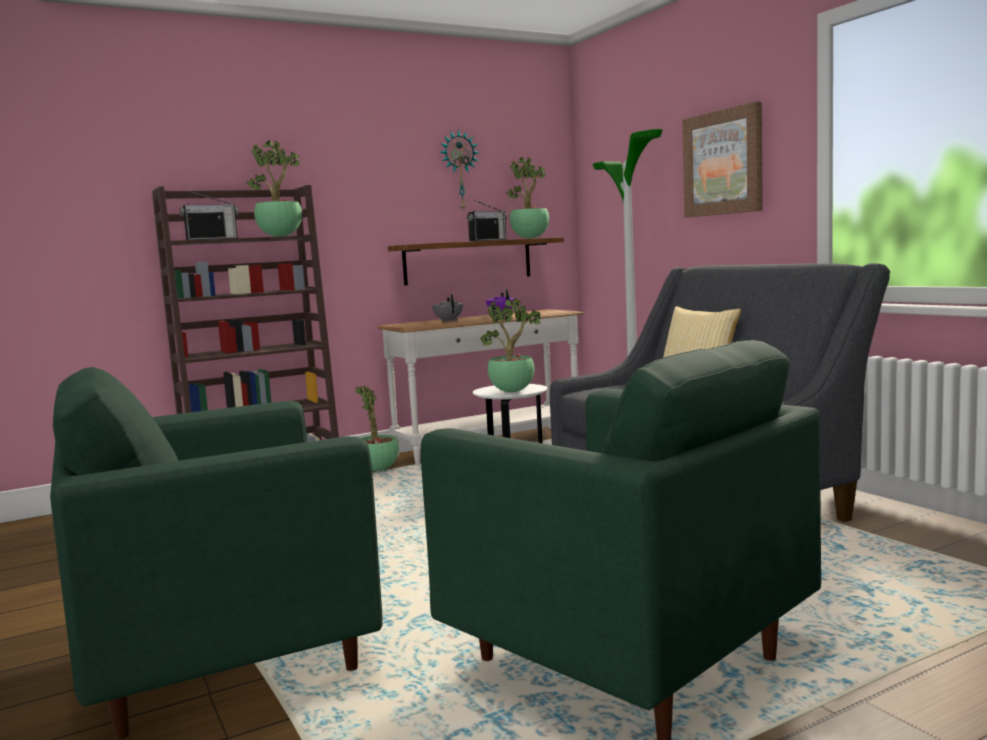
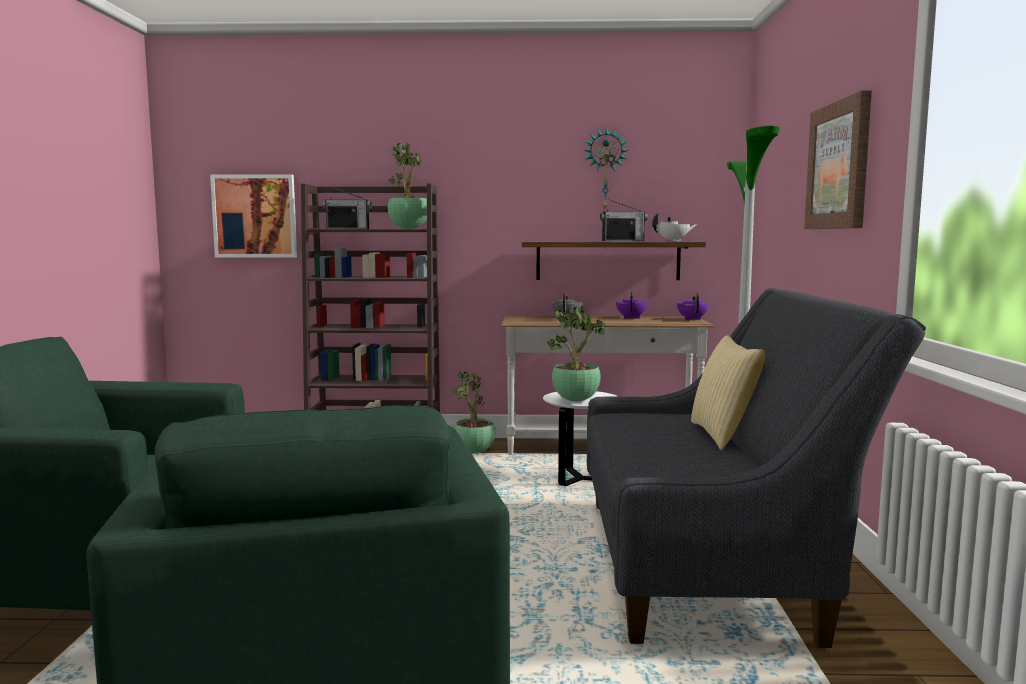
camera: 30 degrees right, 0 degrees up
potted plant [507,157,549,239] -> white teapot [652,213,696,241]
none -> picture [210,174,297,257]
none -> purple teapot [677,293,709,320]

